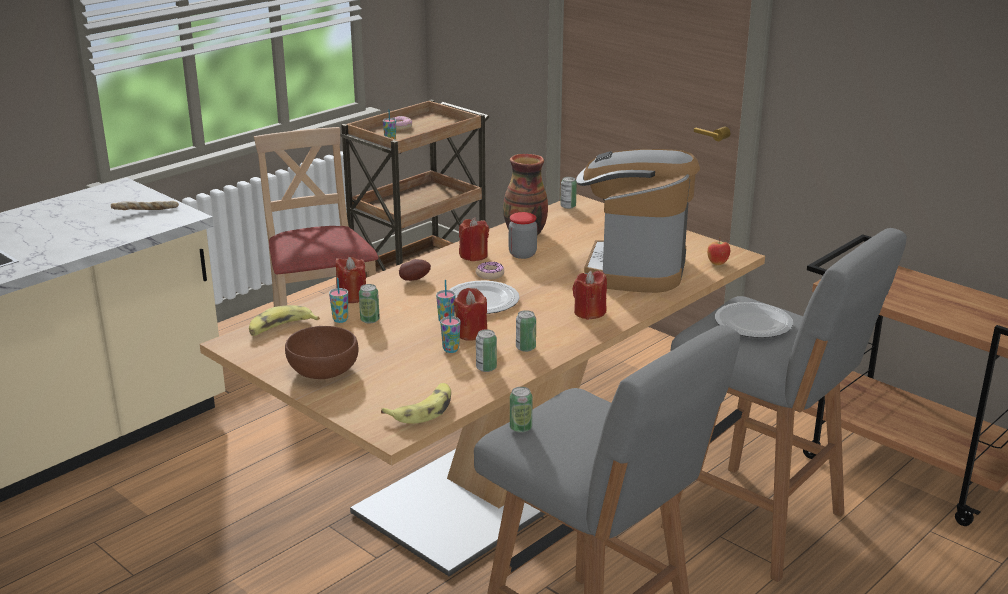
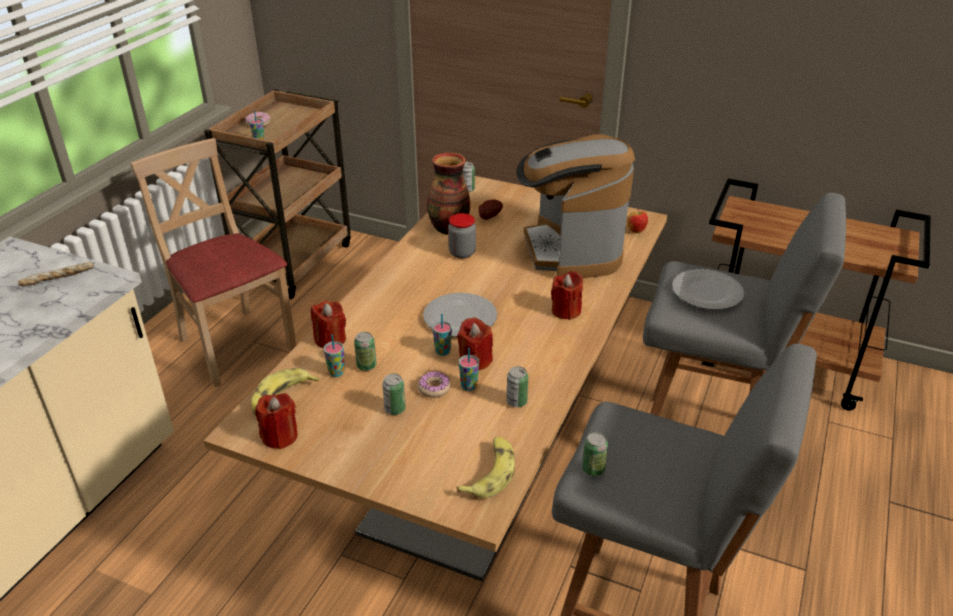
camera: 20 degrees left, 10 degrees up
brown bowl [285,326,359,379] -> none
potato [399,259,431,281] -> potato moved to [479,199,503,220]
red candle [459,218,489,261] -> red candle moved to [255,393,298,449]
donut [476,262,504,280] -> donut moved to [417,371,451,398]
can [516,310,536,352] -> can moved to [382,373,406,415]

